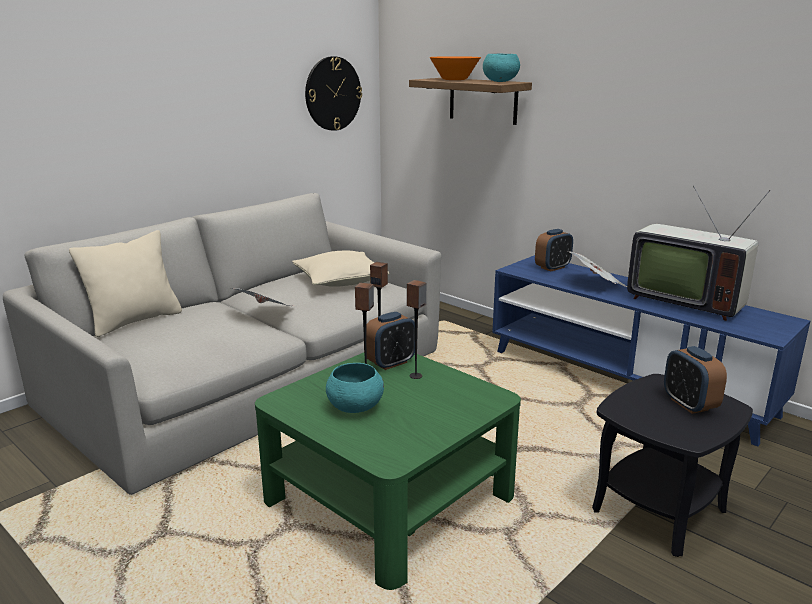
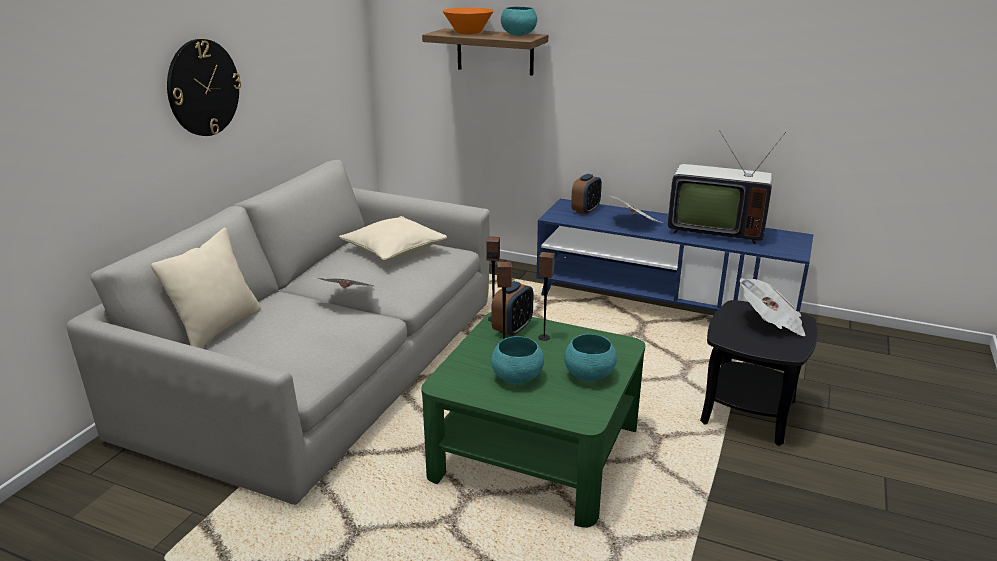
camera: 20 degrees left, 5 degrees up
wall clock [305,56,362,131] -> wall clock moved to [167,39,241,136]
alarm clock [664,346,727,414] -> newspaper [740,278,806,336]
none -> turquoise bowl [564,334,617,381]

